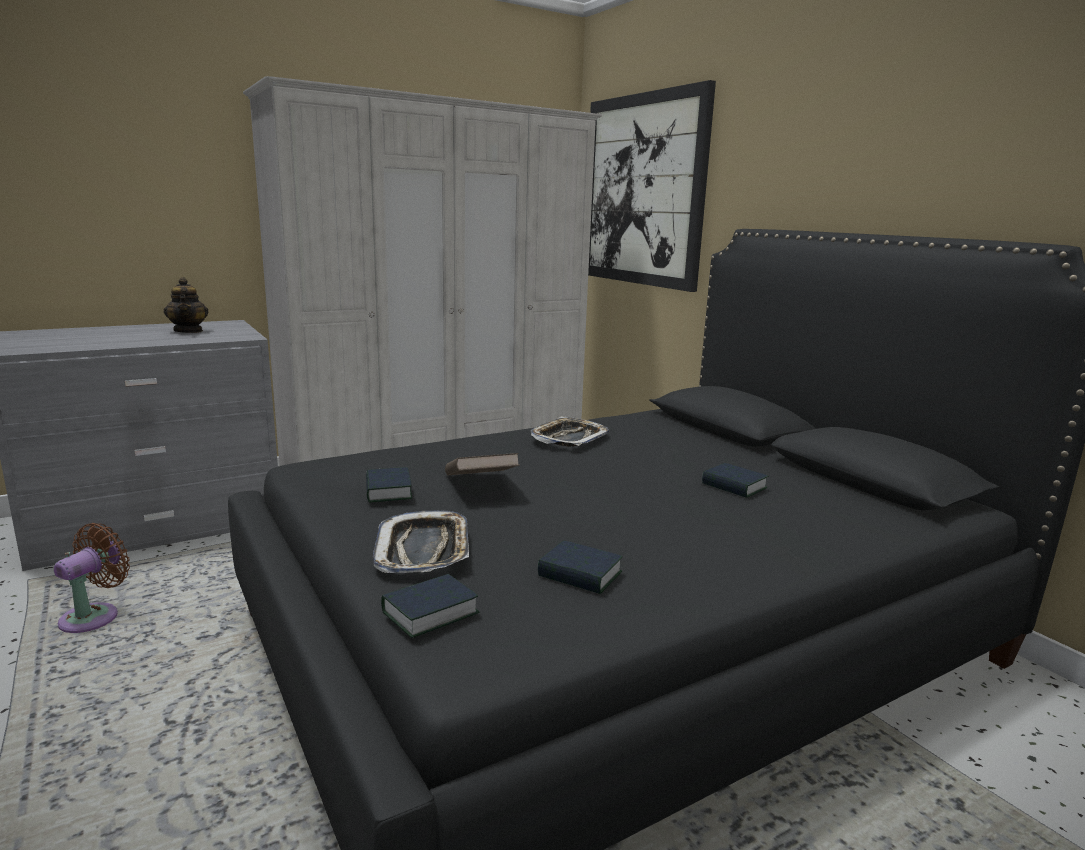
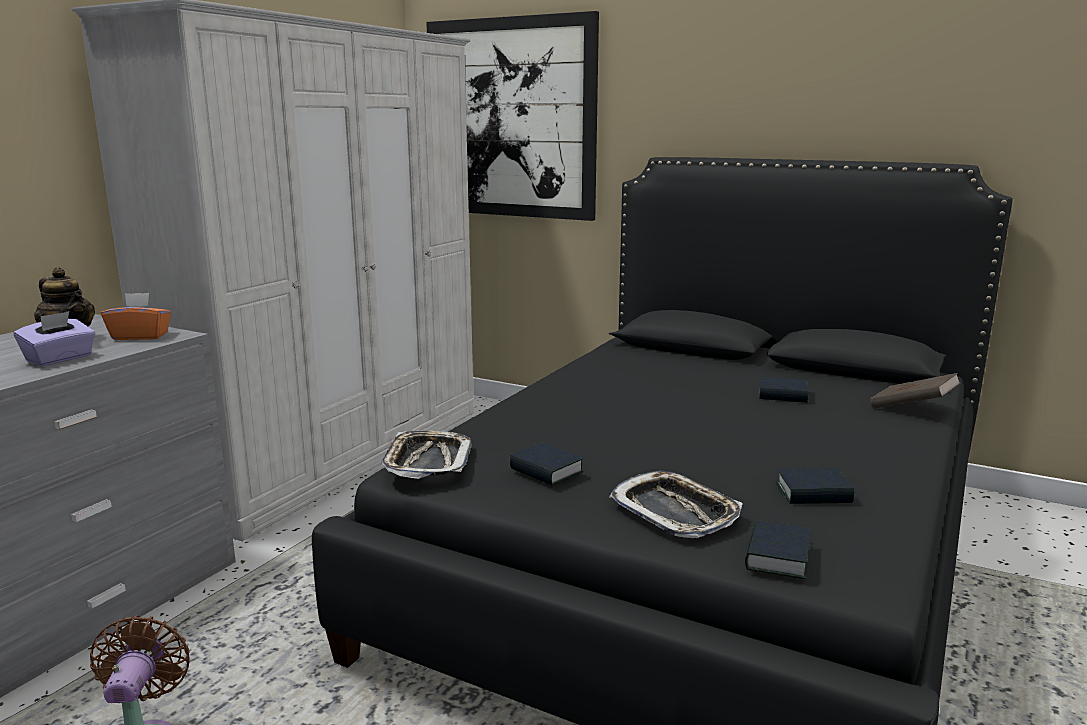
camera: 30 degrees left, 0 degrees up
brown book [445,453,520,475] -> brown book moved to [870,373,960,409]
tray [531,417,609,447] -> tray moved to [382,430,472,479]
none -> purple tissue box [14,311,95,366]
none -> orange tissue box [101,293,171,340]

